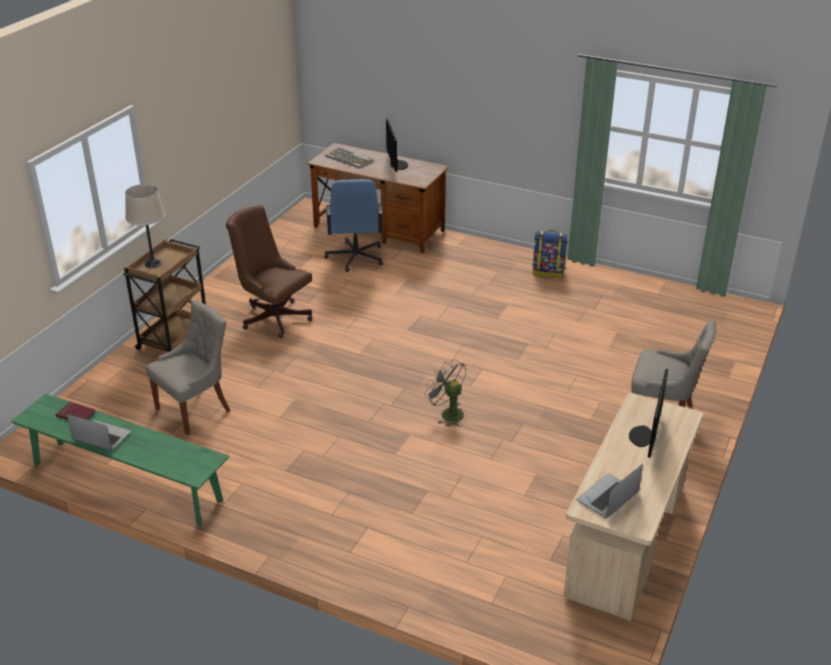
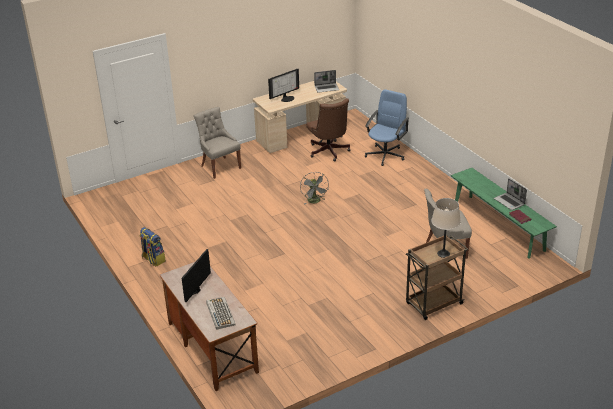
camera: 145 degrees left, 0 degrees up
brown office chair [226,205,312,338] -> brown office chair moved to [306,98,350,161]
blue office chair [324,179,383,272] -> blue office chair moved to [365,89,409,166]

